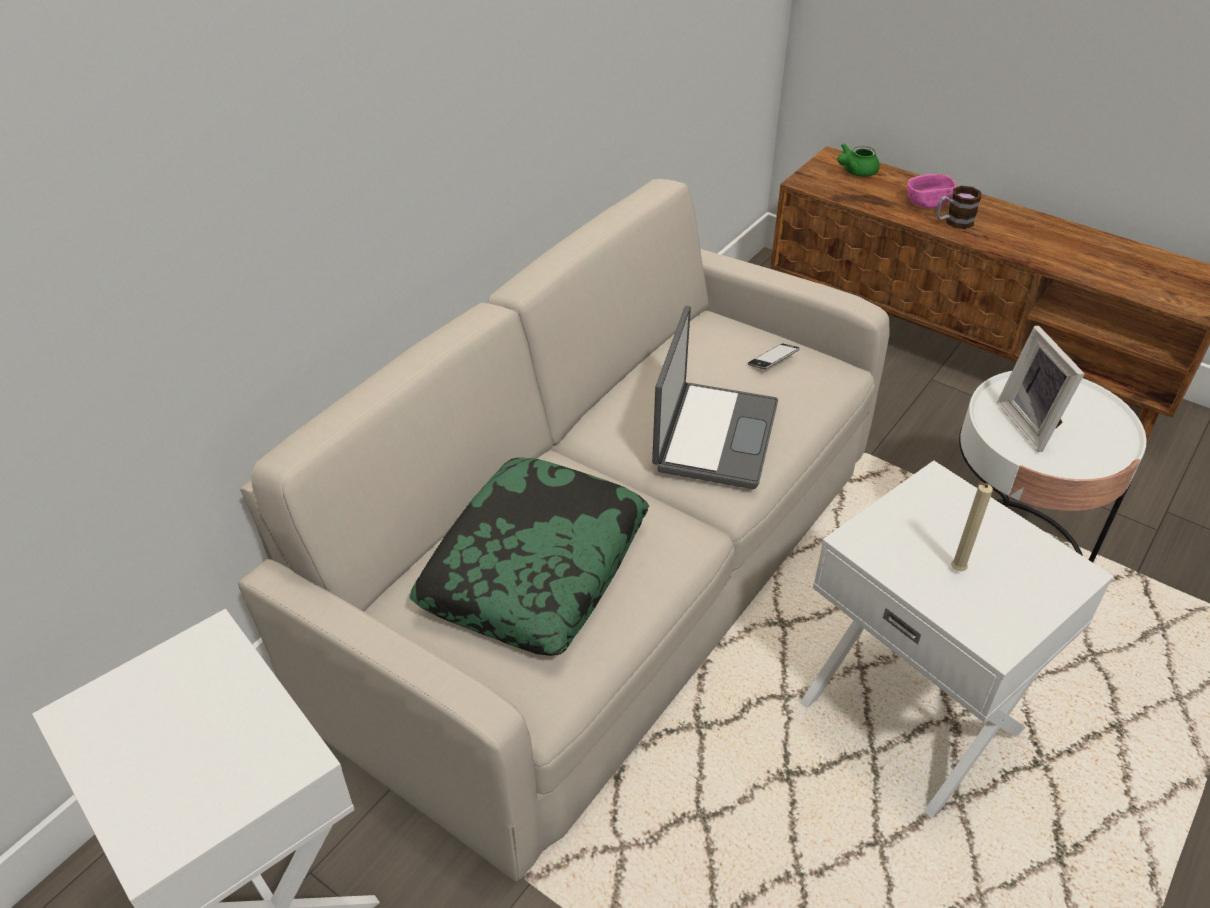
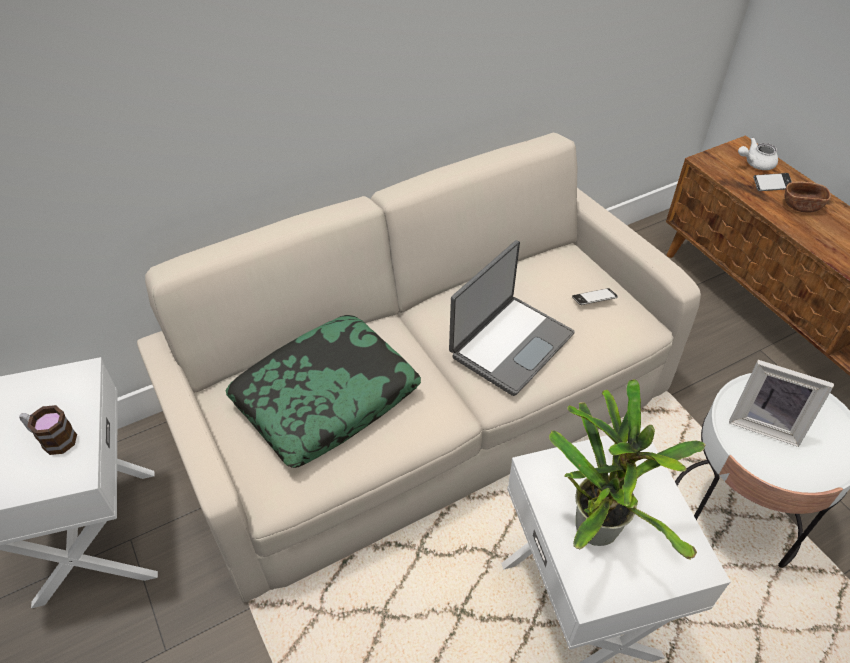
camera: 25 degrees right, 5 degrees up
green teapot [838,143,880,177] -> white teapot [738,137,778,170]
pink bowl [907,174,957,208] -> brown bowl [784,182,831,212]
mug [936,186,981,229] -> mug moved to [19,405,77,455]
beige candle [951,482,993,571] -> potted plant [549,379,705,560]
picture frame [997,326,1085,452] -> picture frame turned 75 degrees counterclockwise [729,360,834,447]
none -> phone [753,173,792,191]

